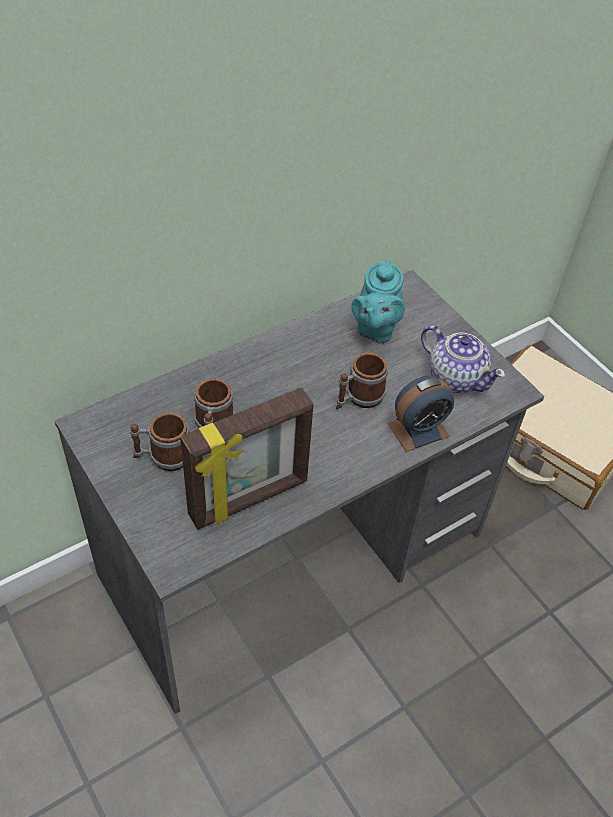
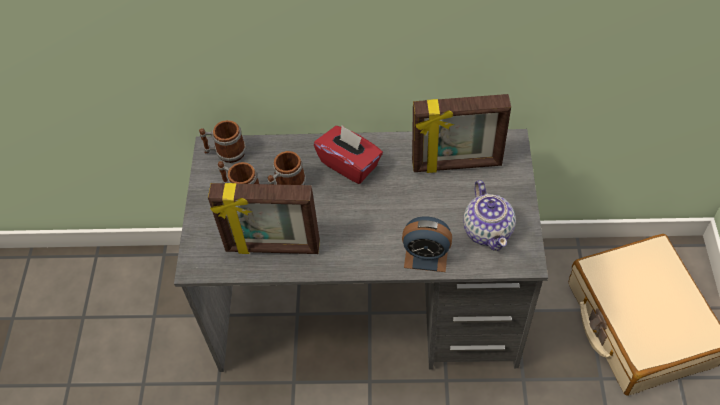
camera: 40 degrees right, 5 degrees up
mug [336,353,388,409] -> mug moved to [199,120,246,163]
turquoise teapot [351,259,405,344] -> picture frame [412,94,511,173]
none -> red tissue box [314,125,383,184]

